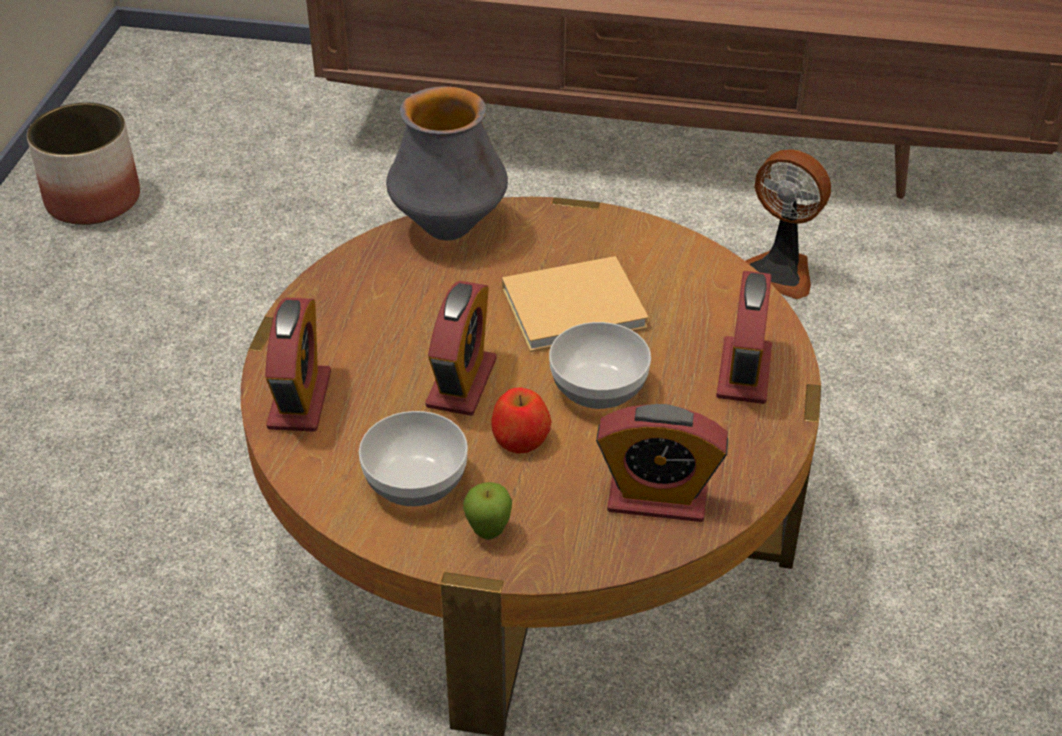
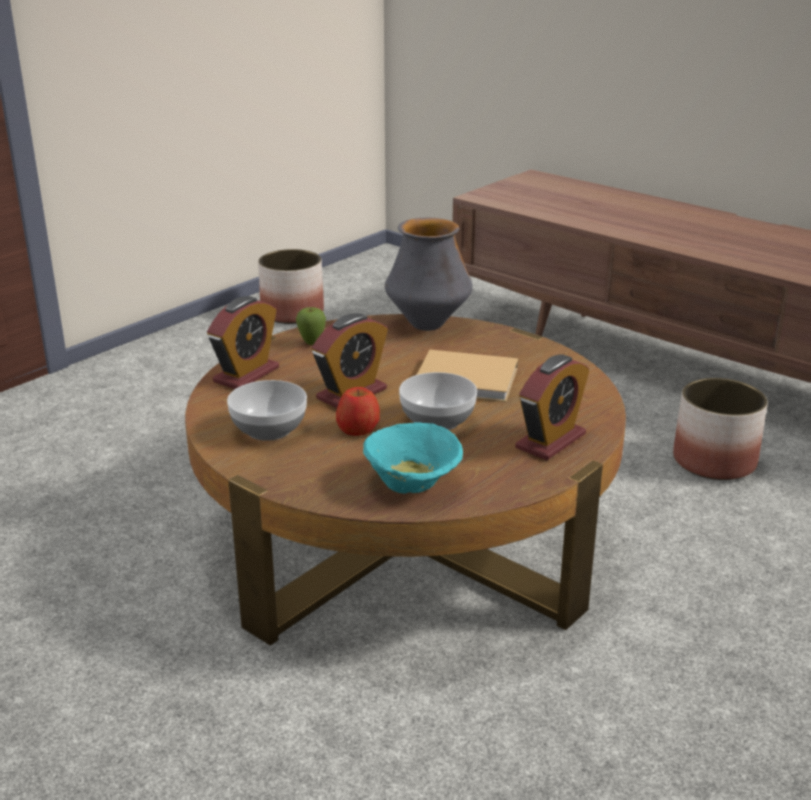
camera: 30 degrees right, 15 degrees down
apple [463,482,512,540] -> apple moved to [296,307,326,345]
alarm clock [596,404,728,522] -> turquoise bowl [363,422,463,494]
fan [746,149,831,299] -> planter [673,378,768,480]

